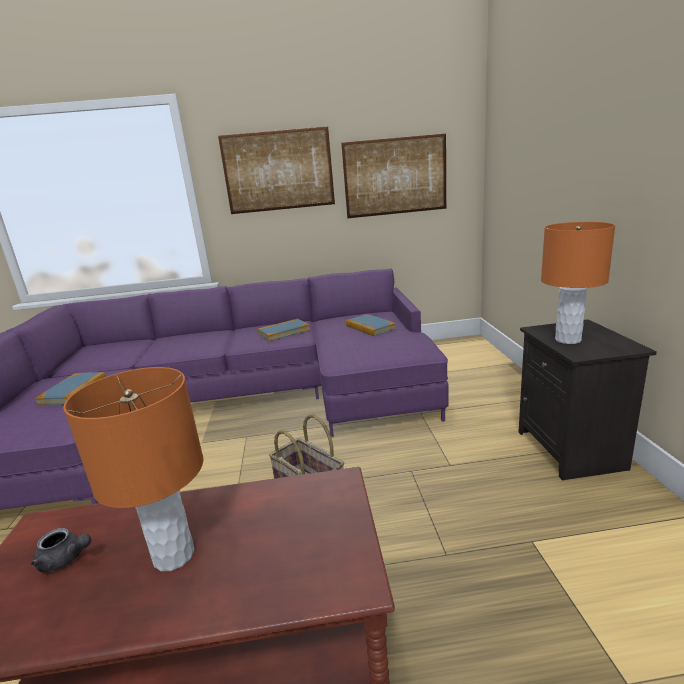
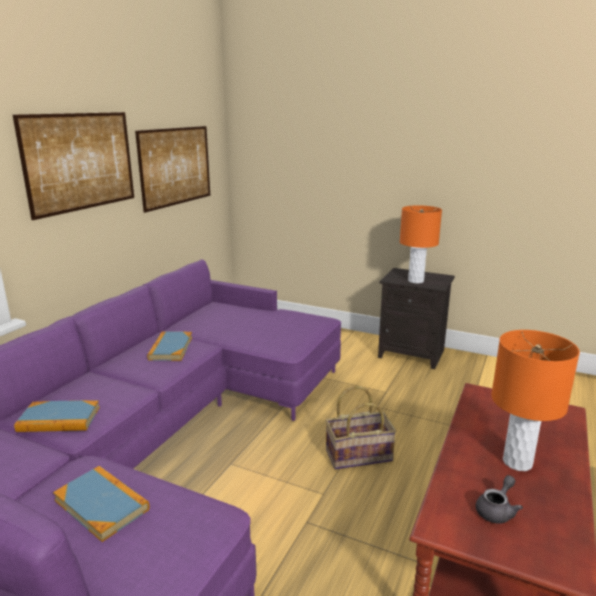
camera: 60 degrees left, 0 degrees up
book [346,314,396,336] -> book moved to [14,400,100,432]

